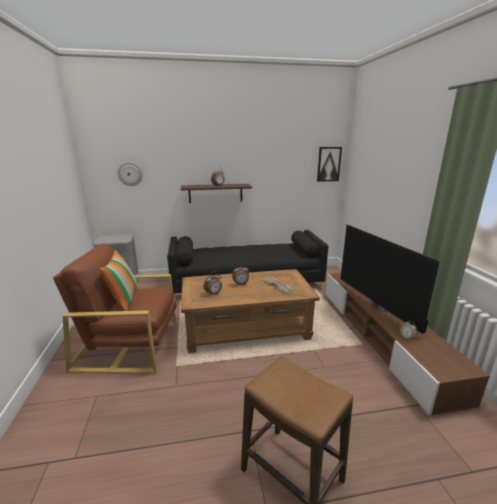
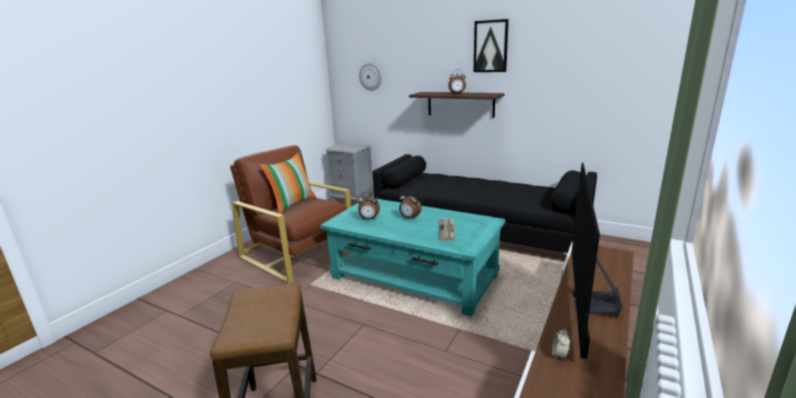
camera: 40 degrees right, 0 degrees up
brown coffee table [181,269,320,353] -> turquoise coffee table [320,199,505,317]
picture [317,147,342,182] -> picture moved to [474,19,509,72]

